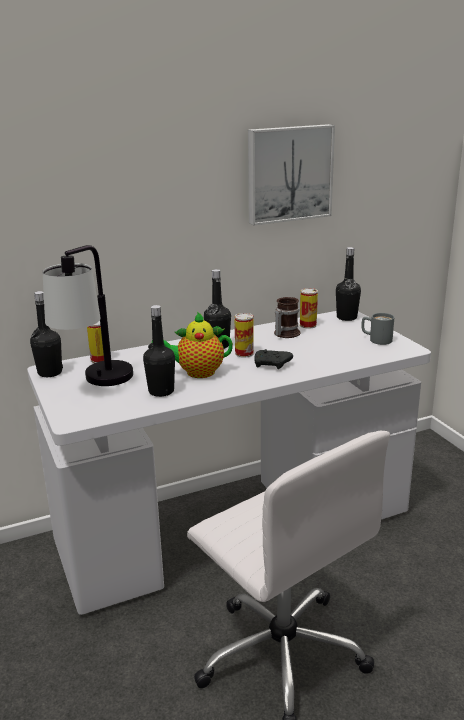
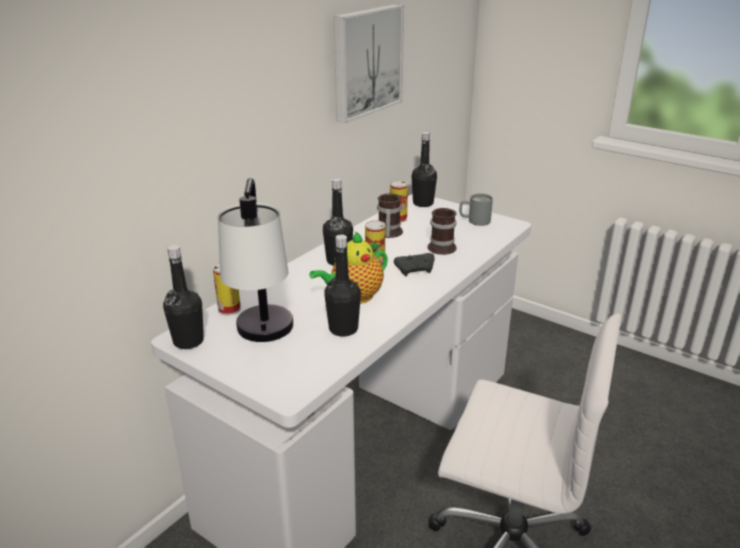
camera: 30 degrees left, 5 degrees up
none -> mug [427,208,457,255]

